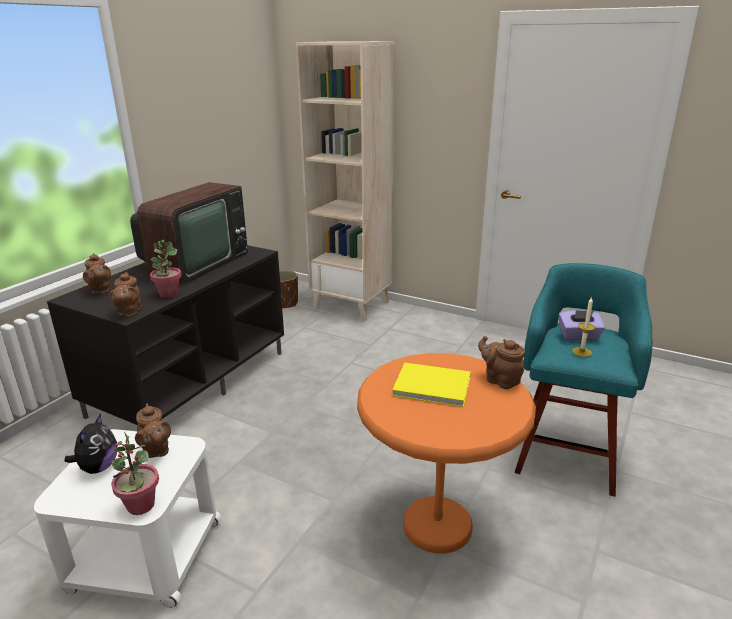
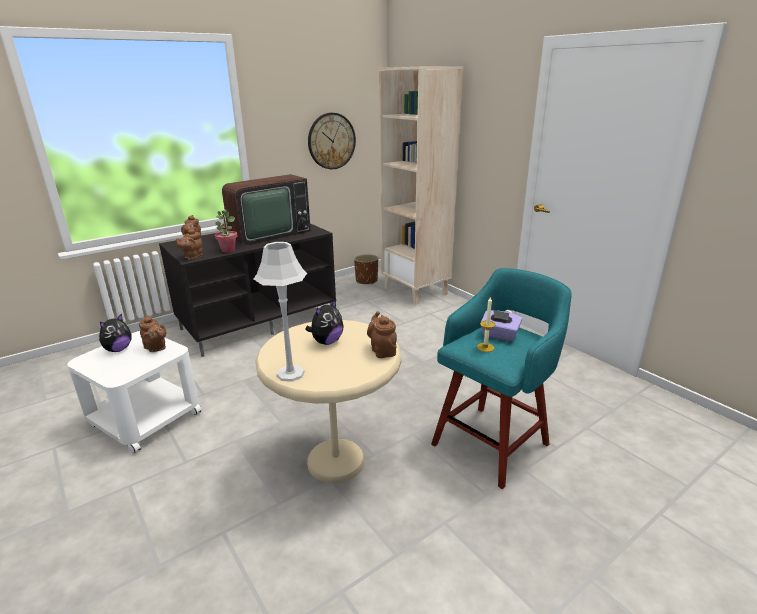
camera: 25 degrees right, 0 degrees up
potted plant [111,432,159,515] -> none
brown teapot [135,403,171,458] -> brown teapot turned 45 degrees counterclockwise [139,316,166,352]
orange side table [357,353,536,554] -> beige side table [255,320,402,483]
yellow book [392,362,471,407] -> plush toy [305,300,344,345]
none -> grey table lamp [254,242,307,382]
none -> wall clock [308,113,356,169]

